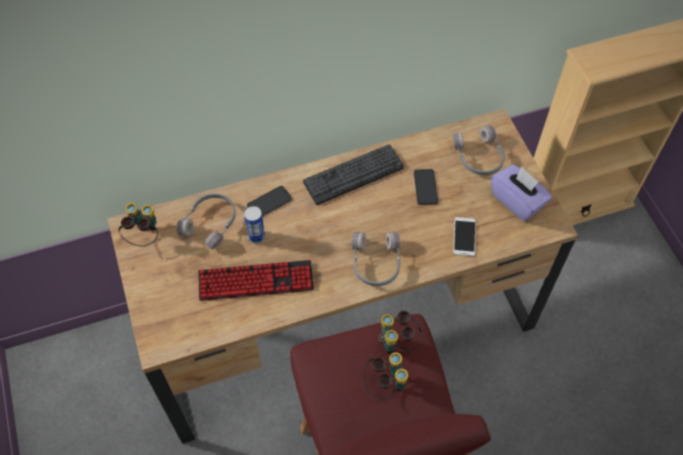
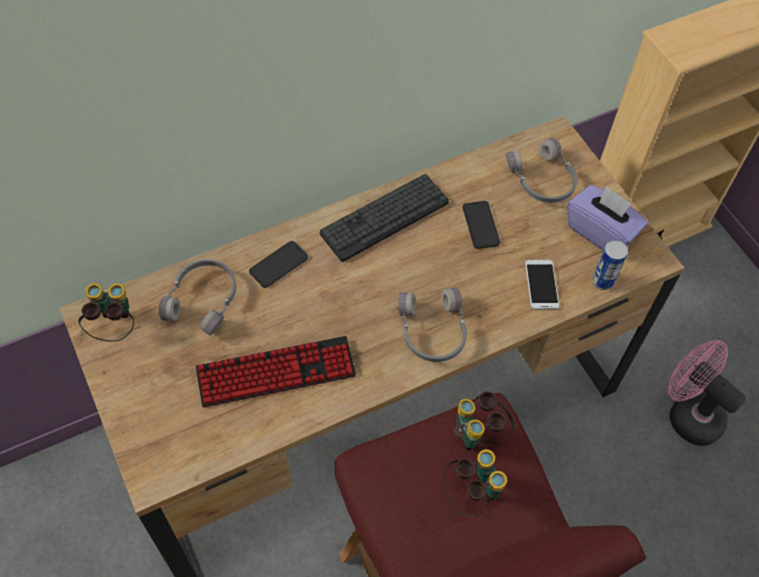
camera: 10 degrees left, 0 degrees up
can [244,206,265,243] -> can moved to [592,240,628,290]
none -> pink fan [668,340,746,446]

